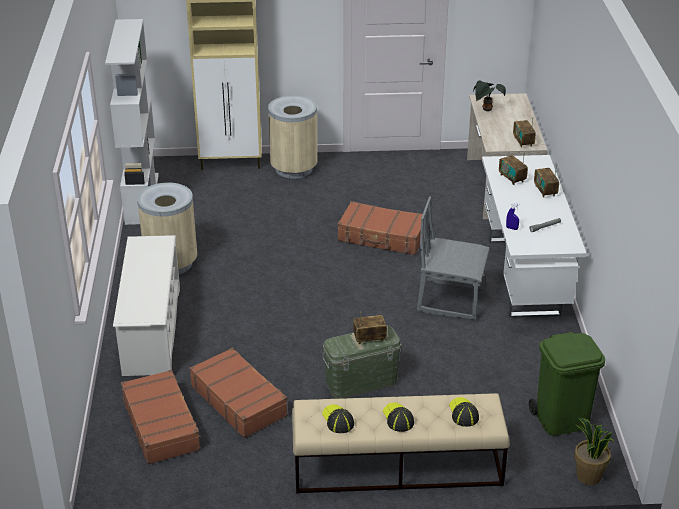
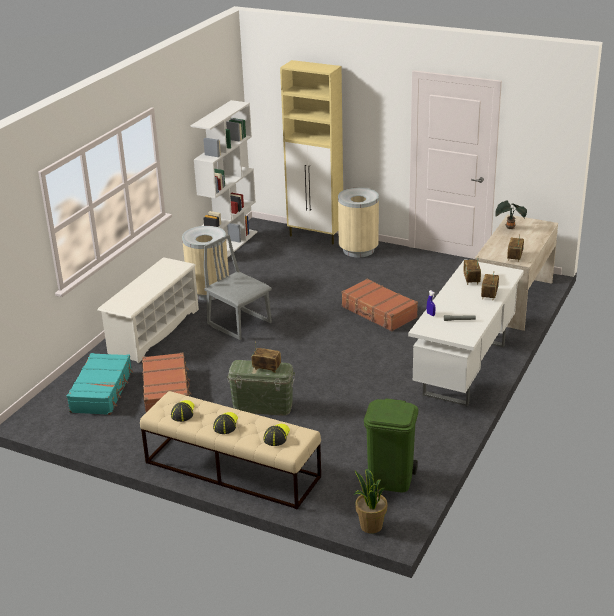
camera: 30 degrees right, 5 degrees down
brown suitcase [121,370,202,465] -> turquoise suitcase [67,353,133,415]
grey chair [417,197,490,320] -> grey chair moved to [204,235,272,340]

